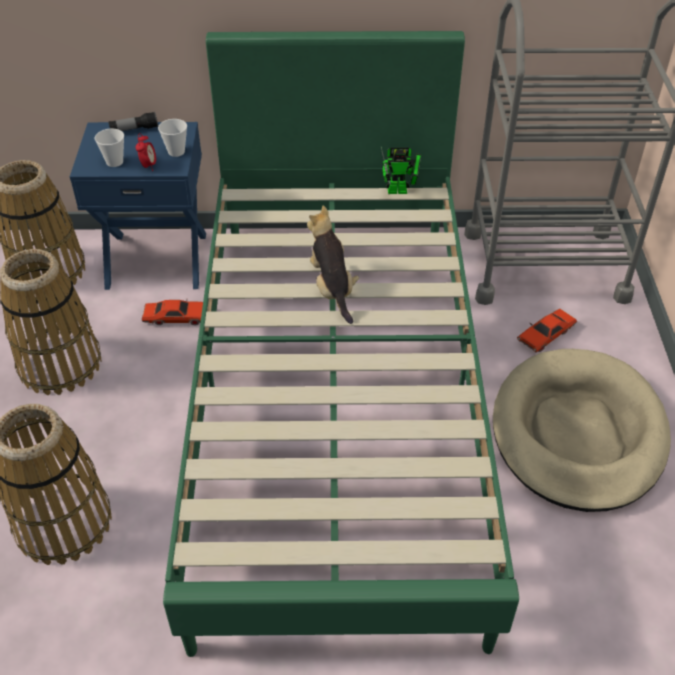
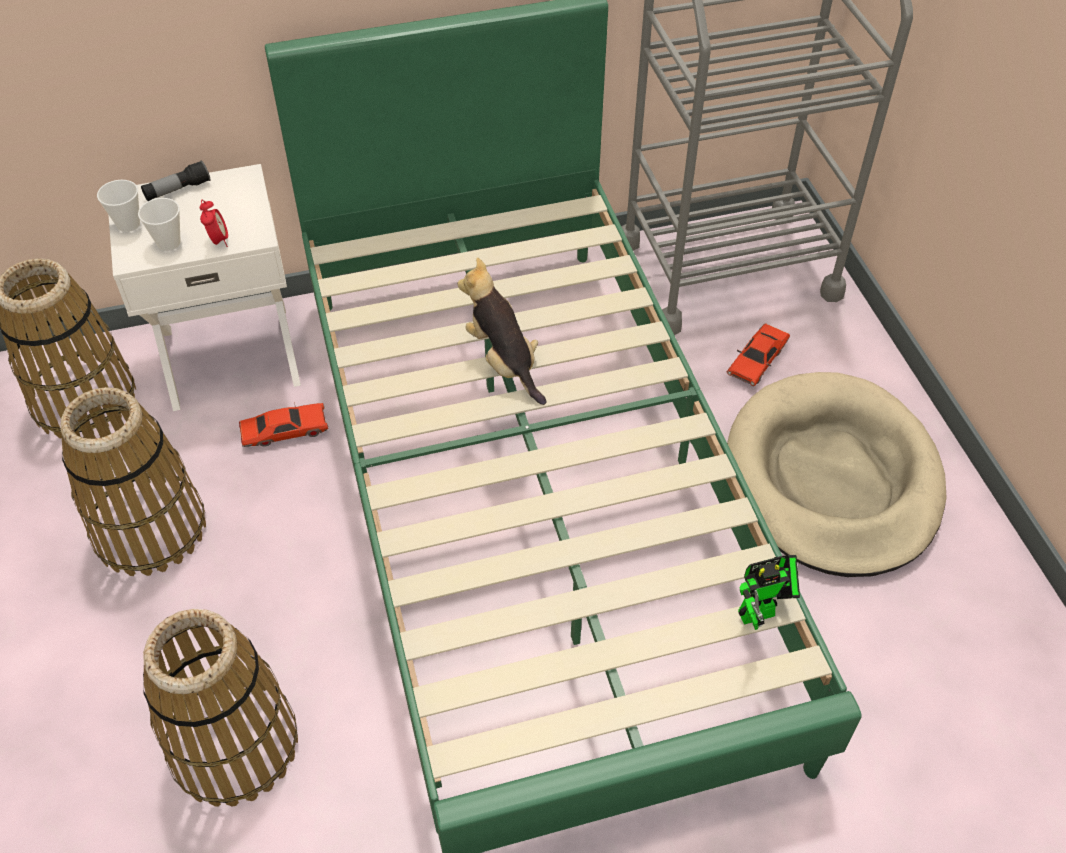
camera: 15 degrees left, 5 degrees up
blue nightstand [70,122,206,290] -> white nightstand [108,164,301,411]
cup [158,119,187,157] -> cup moved to [97,180,140,232]
toy robot [381,147,421,194] -> toy robot moved to [738,555,800,630]

